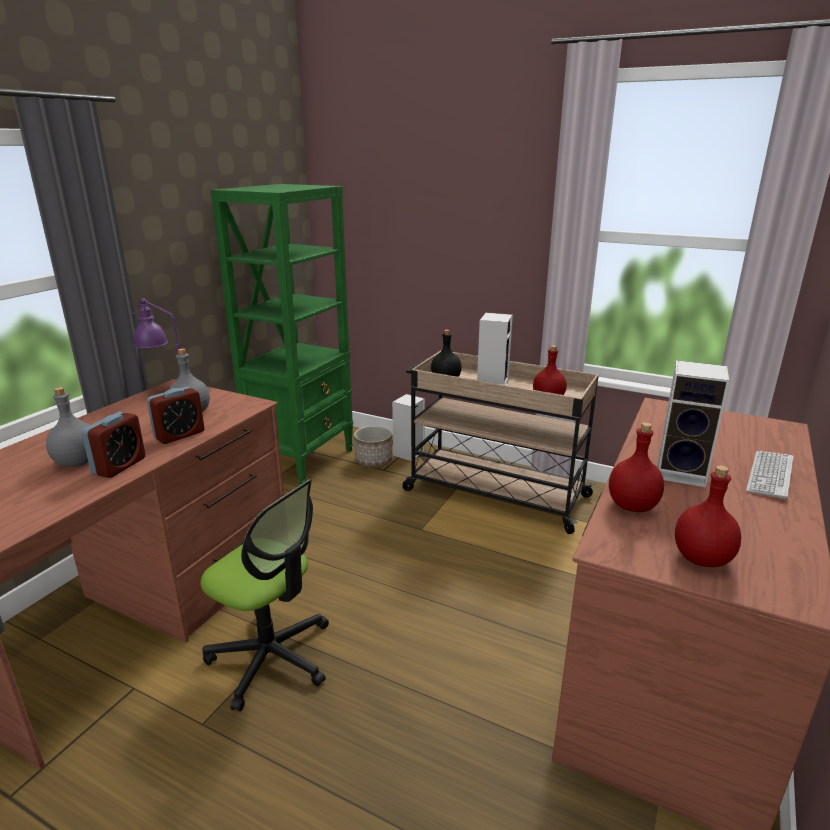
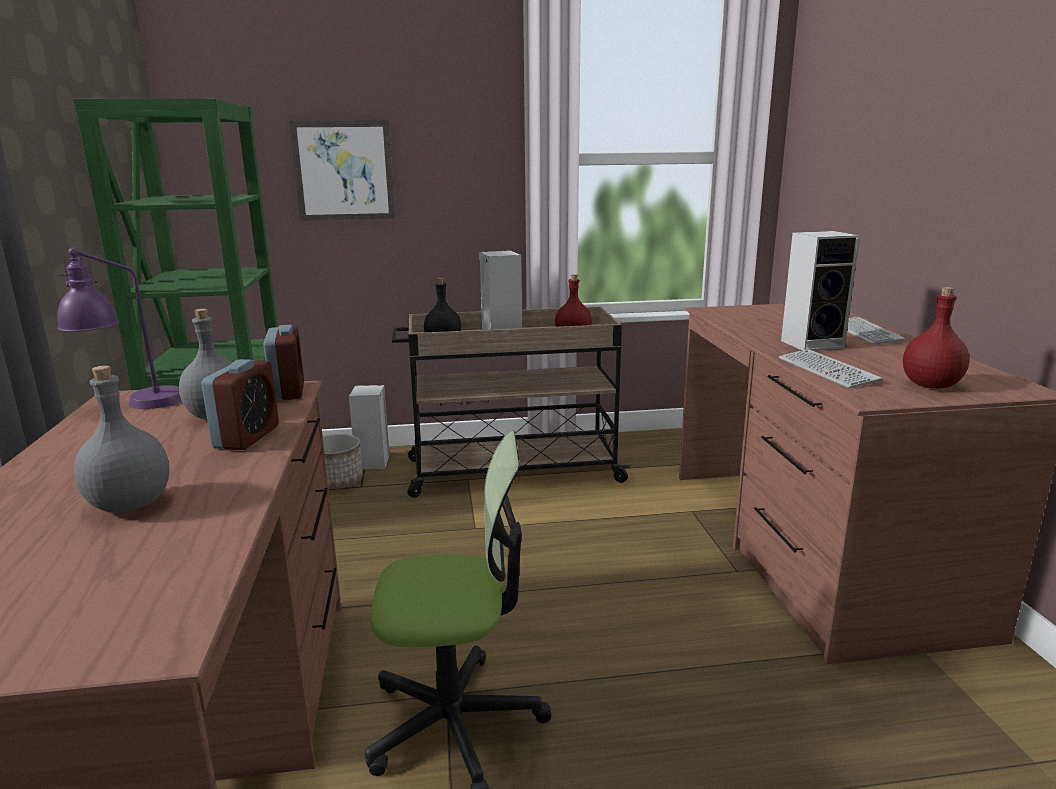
camera: 35 degrees left, 5 degrees down
alarm clock [81,412,145,478] -> alarm clock moved to [264,325,304,401]
red bottle [609,422,664,512] -> keyboard [779,349,883,388]
none -> picture [289,120,395,221]

